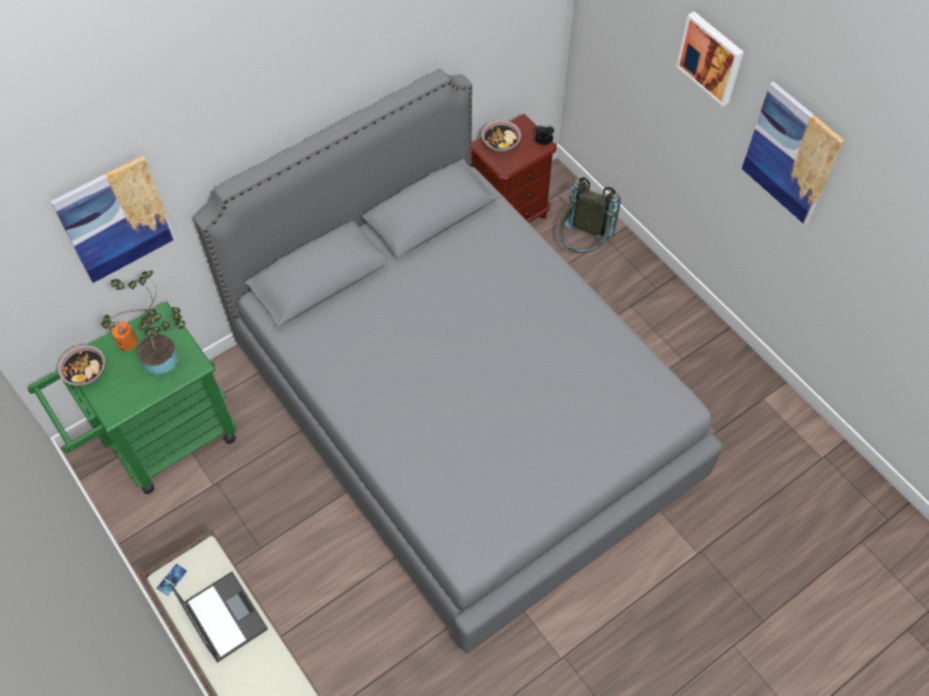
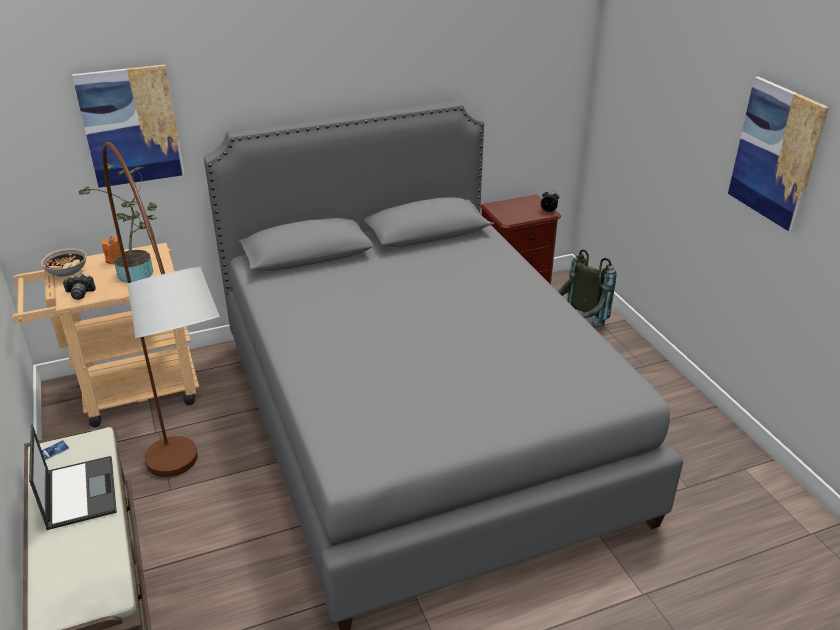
camera: 15 degrees right, 25 degrees down
green cart [28,301,237,494] -> beige cart [12,243,199,427]
bowl [482,120,521,152] -> none
picture [676,11,744,107] -> none
none -> camera [62,273,96,300]
none -> brown floor lamp [102,142,220,477]

